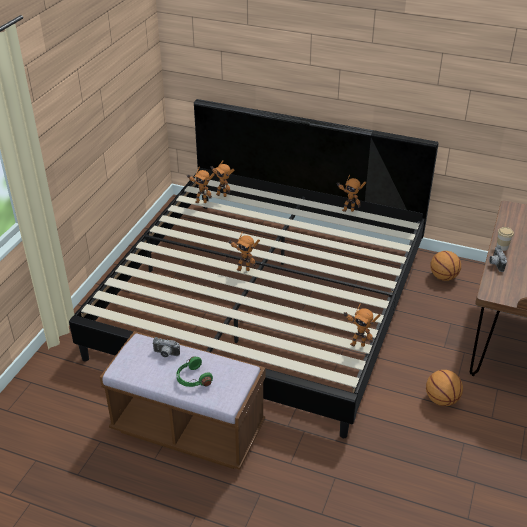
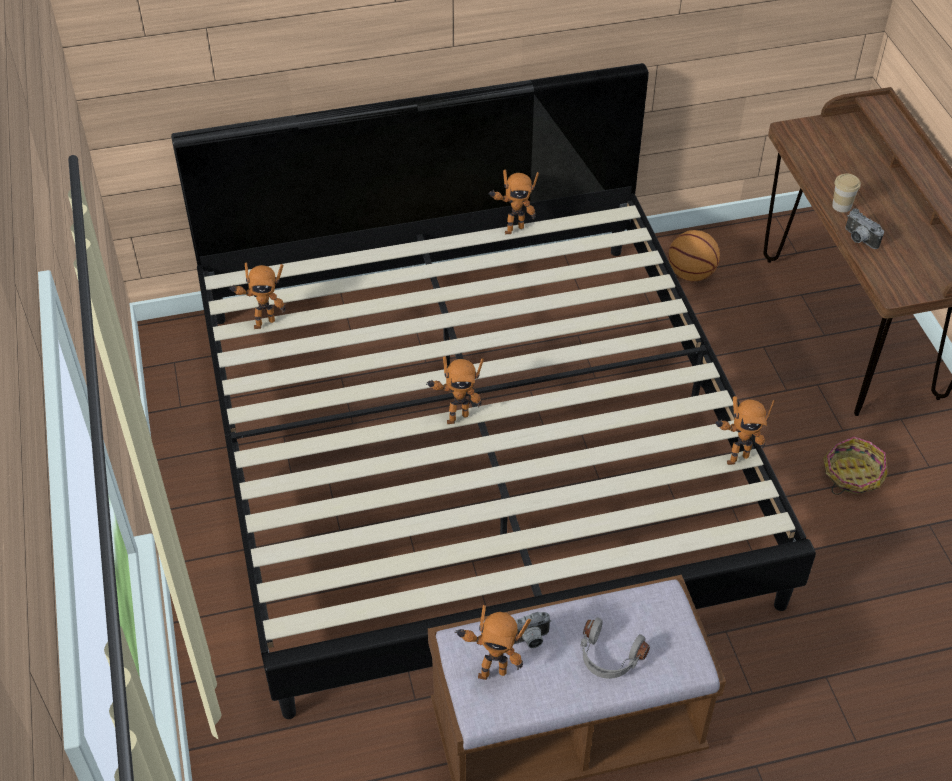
camera: 35 degrees left, 10 degrees up
green headphones [176,356,213,387] -> grey headphones [580,618,650,679]
toy robot [211,161,235,197] -> toy robot moved to [455,605,531,680]
basketball [426,370,463,406] -> basket [823,437,888,495]

